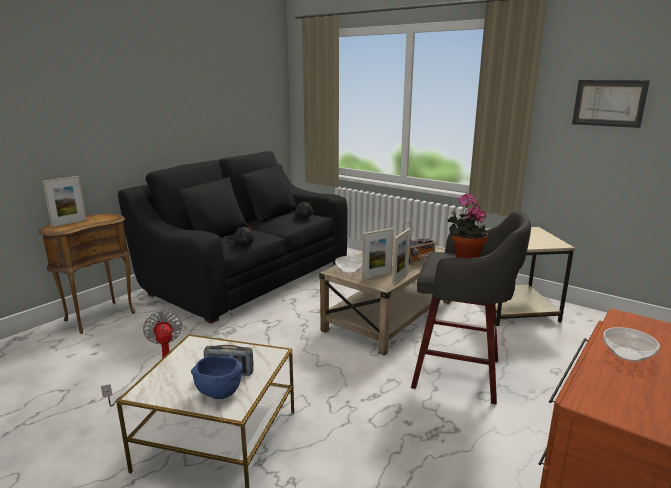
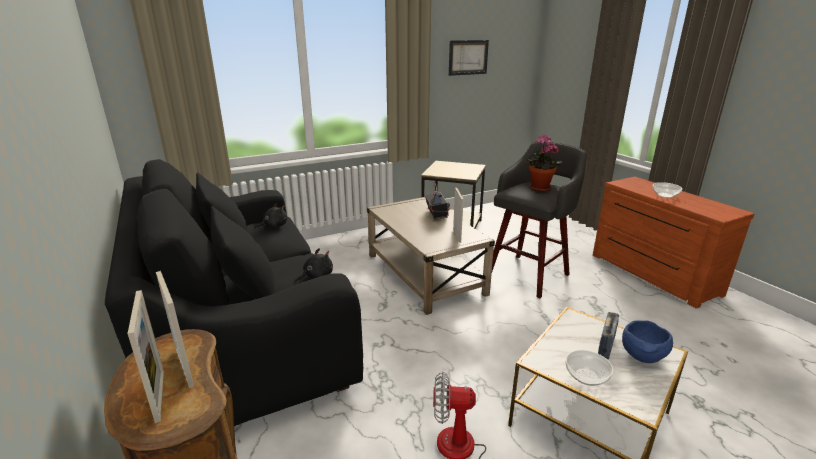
camera: 65 degrees left, 5 degrees up
bowl [335,256,362,273] -> bowl moved to [565,350,613,386]
picture frame [392,228,410,285] -> picture frame moved to [156,271,194,388]

